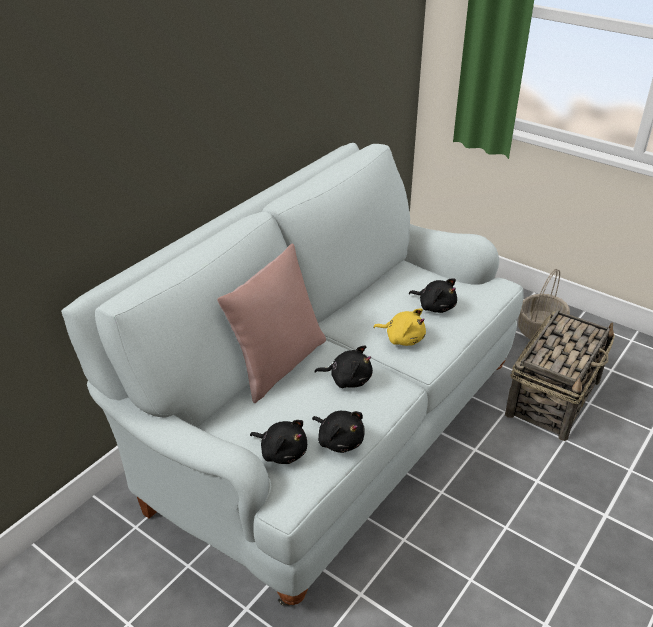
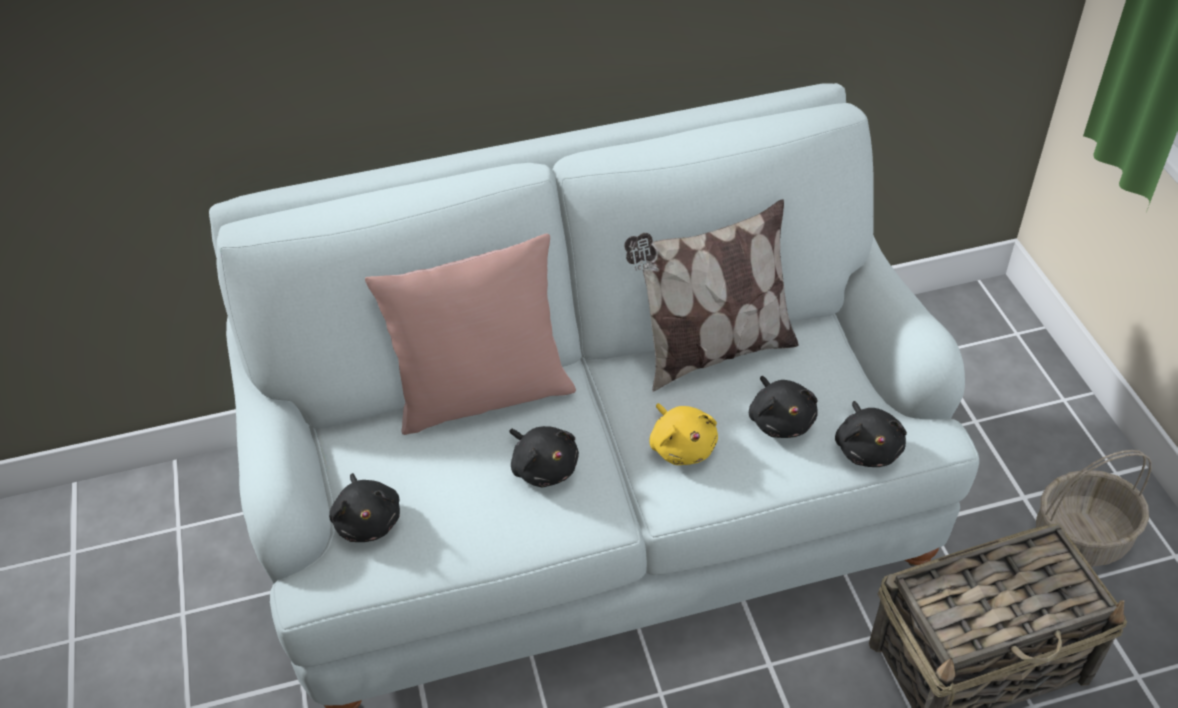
camera: 40 degrees right, 10 degrees up
black plush toy [312,411,365,453] -> black plush toy moved to [835,401,907,467]
none -> pillow [624,199,799,392]

